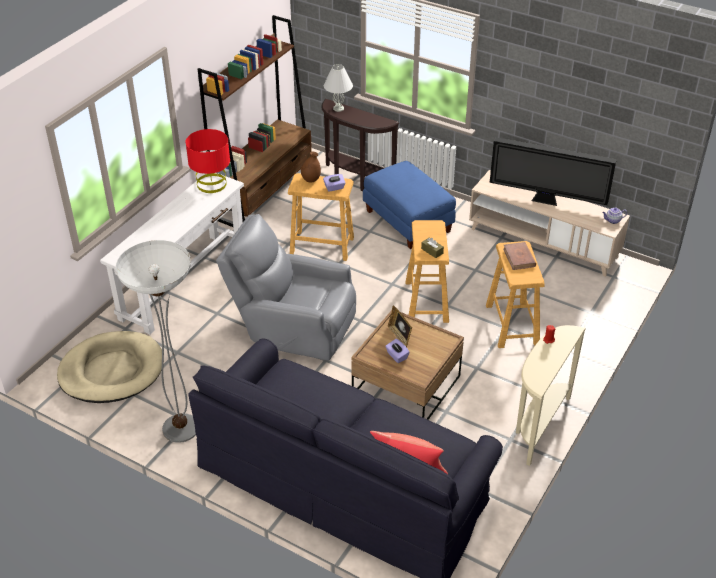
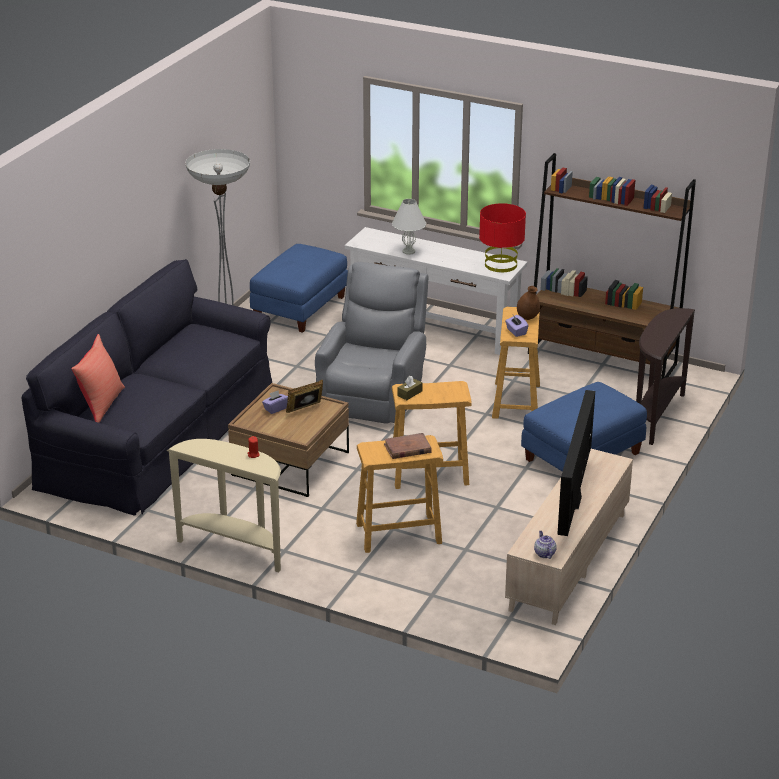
camera: 85 degrees right, 10 degrees down
beige dog bed [57,331,162,403] -> blue ottoman [250,244,348,333]
white table lamp [324,64,353,112] -> white table lamp moved to [392,199,426,255]

